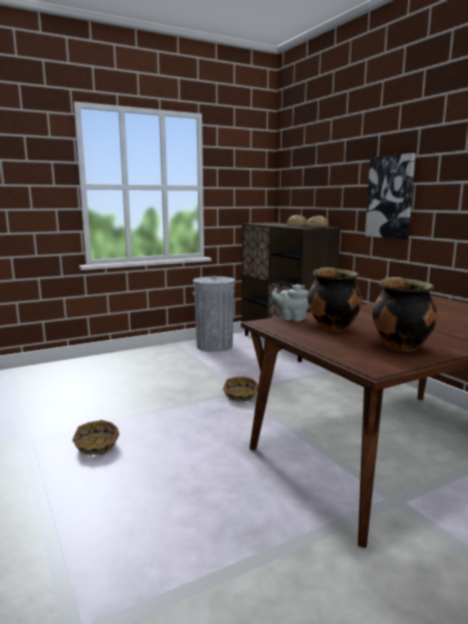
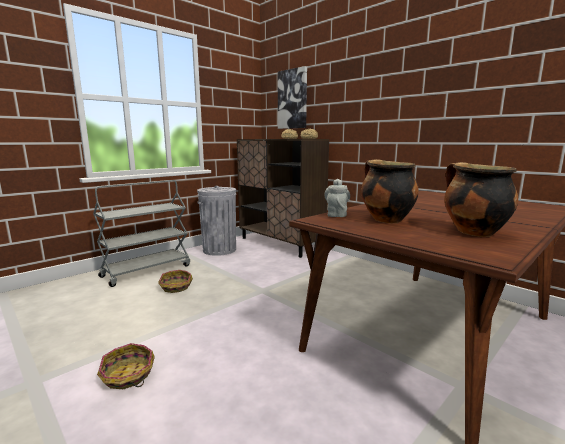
camera: 15 degrees left, 0 degrees up
basket [223,376,258,401] -> basket moved to [158,270,193,293]
grey teapot [272,284,309,322] -> grey teapot turned 90 degrees clockwise [324,179,350,217]
picture [365,153,416,240] -> picture moved to [278,66,307,129]
none -> grey cart [93,180,190,287]

